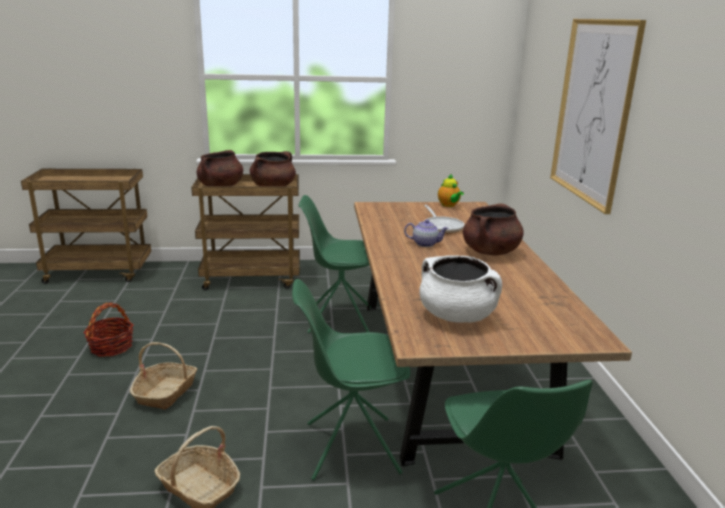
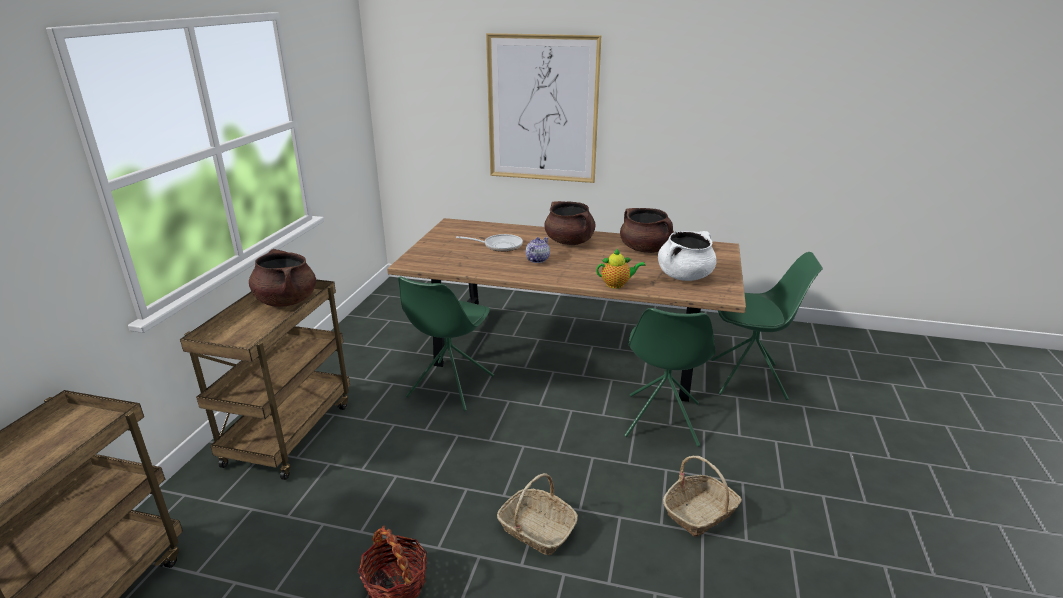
camera: 70 degrees left, 5 degrees up
brown cooking pot [197,150,243,187] -> brown cooking pot moved to [620,208,674,253]
teapot [438,174,464,207] -> teapot moved to [596,248,646,289]

